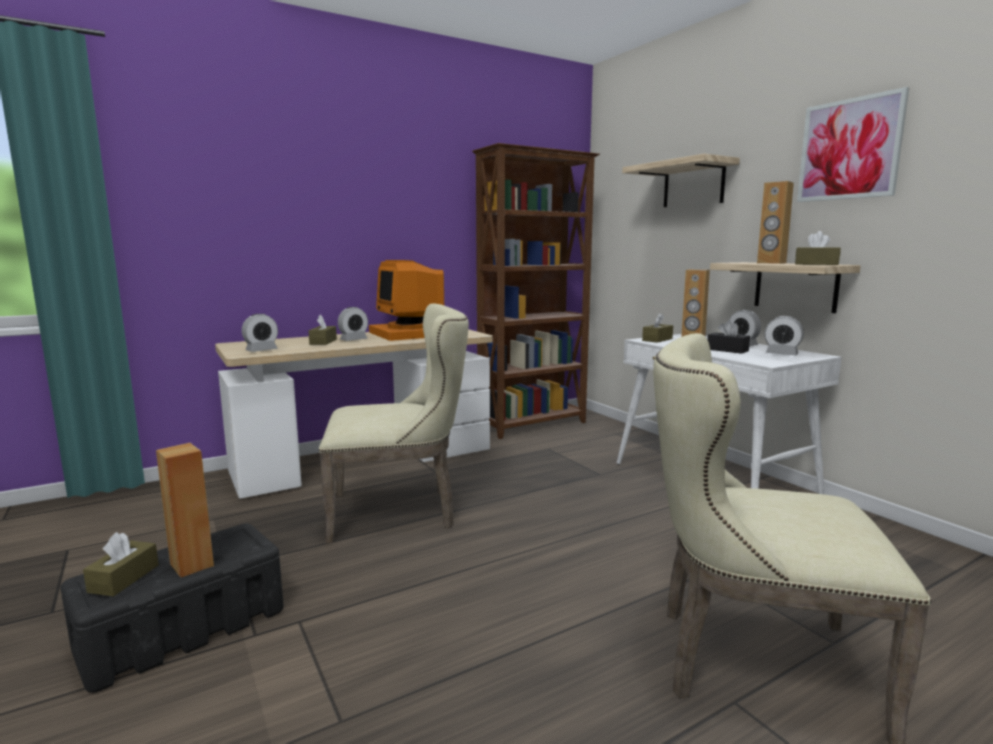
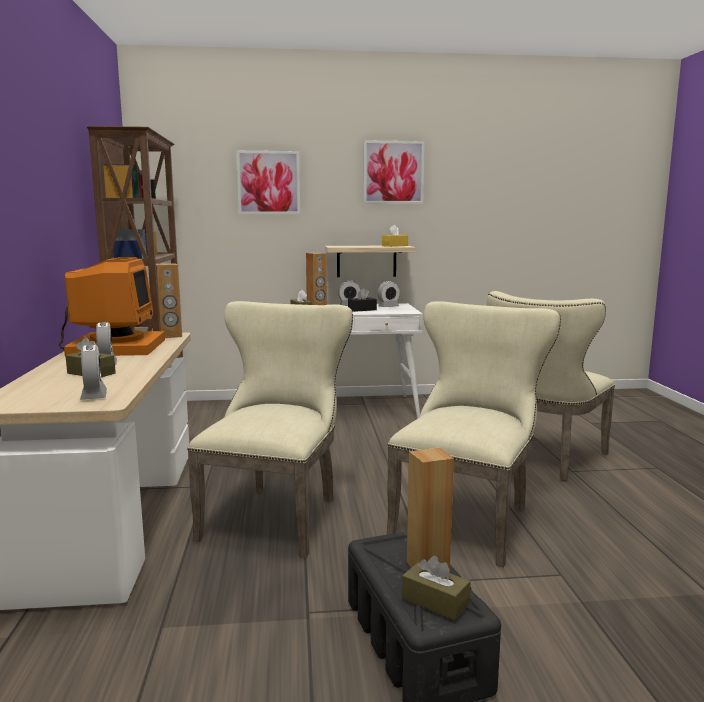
camera: 65 degrees left, 0 degrees up
monitor [369,260,444,341] -> monitor turned 90 degrees counterclockwise [59,257,165,356]
shelf [622,154,740,207] -> picture [236,151,300,215]
brown speaker [757,181,794,264] -> brown speaker moved to [155,263,182,338]
brown tissue box [795,231,841,265] -> yellow tissue box [382,225,408,247]
none -> beige chair [387,301,561,567]

